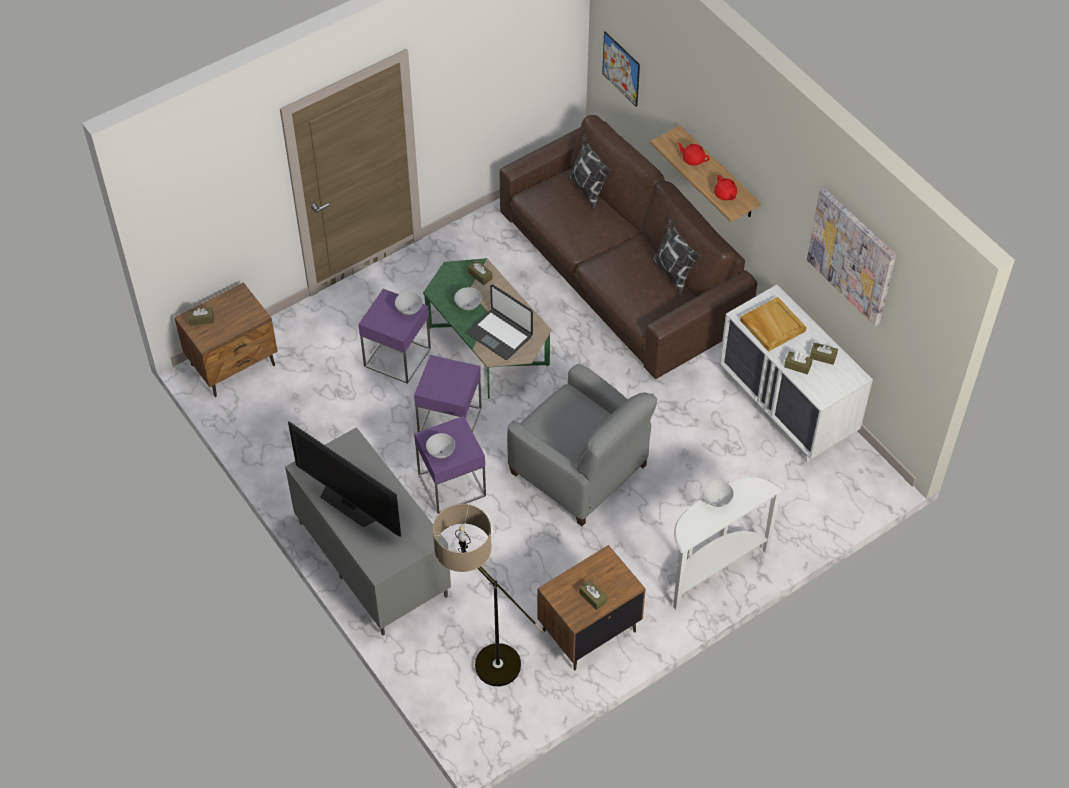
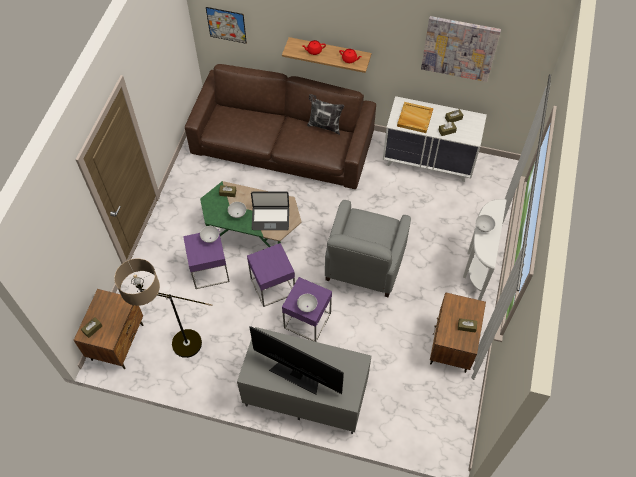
camera: 40 degrees left, 5 degrees up
television [288,421,401,537] -> television turned 150 degrees counterclockwise [249,326,344,394]
floor lamp [433,504,544,687] -> floor lamp moved to [114,259,212,358]
grey armchair [507,364,657,526] -> grey armchair turned 105 degrees clockwise [325,200,411,297]
pillow [569,134,611,209] -> none

